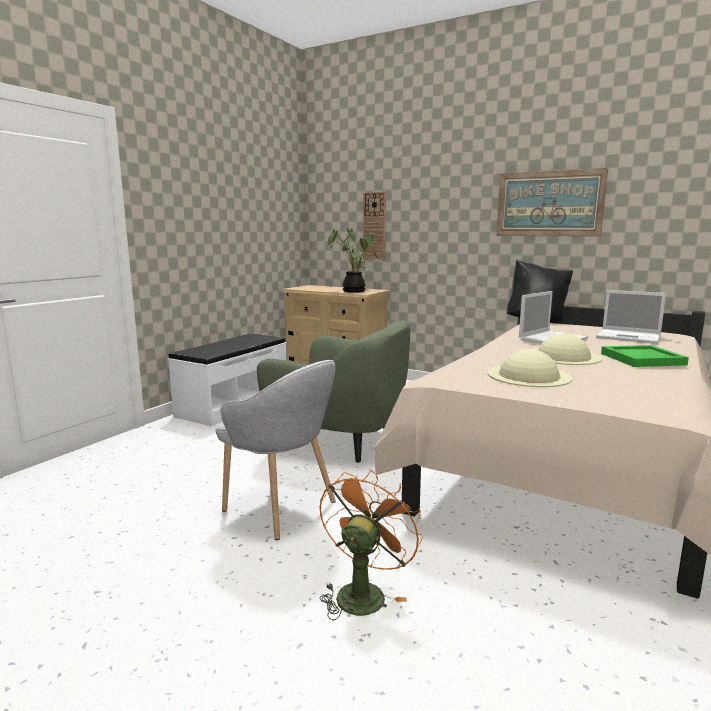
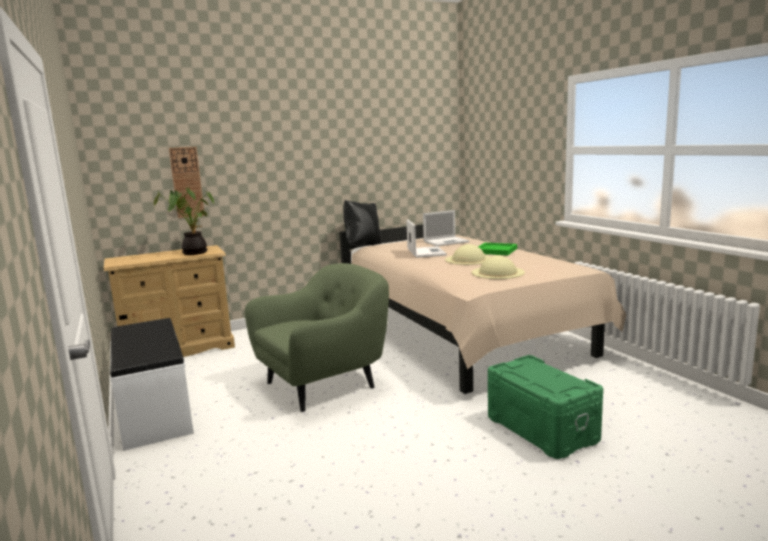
camera: 55 degrees left, 0 degrees up
grey armchair [215,360,336,540] -> none
orange fan [320,469,423,620] -> green storage box [488,355,603,459]
picture [496,168,608,237] -> none

